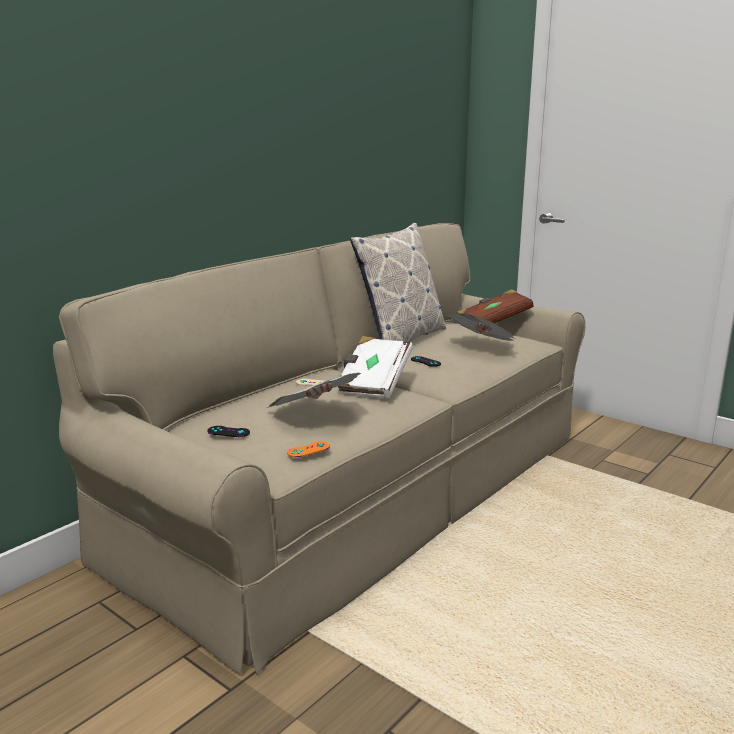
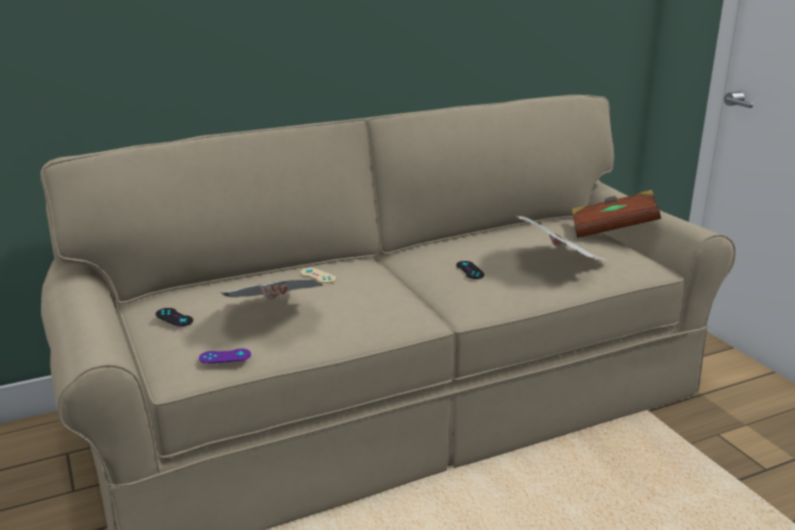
camera: 25 degrees right, 5 degrees up
orange game controller [287,441,330,458] -> purple game controller [199,349,251,364]
white book [338,336,413,398] -> none
pillow [350,223,446,343] -> none

